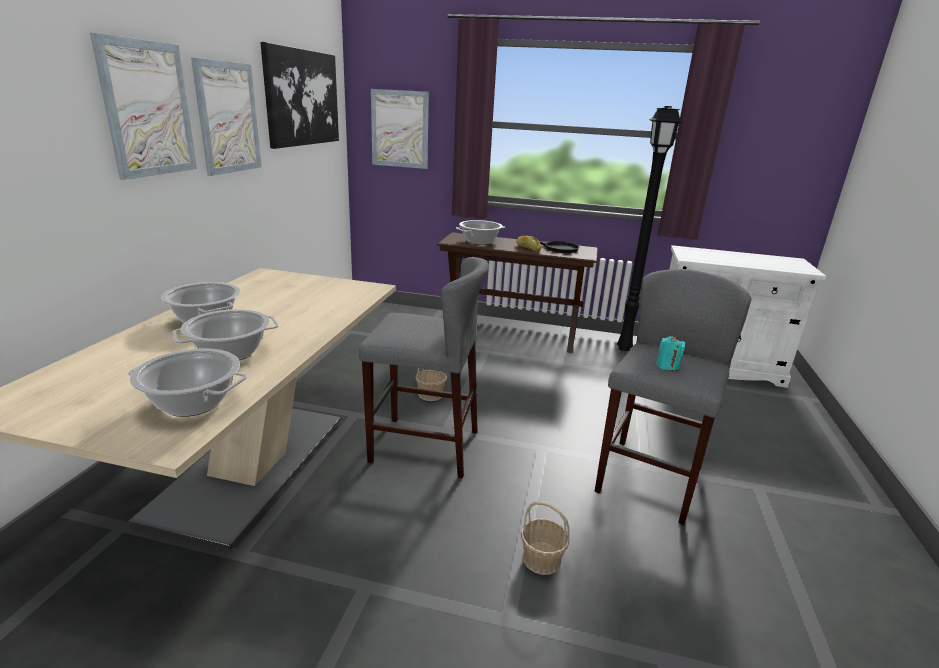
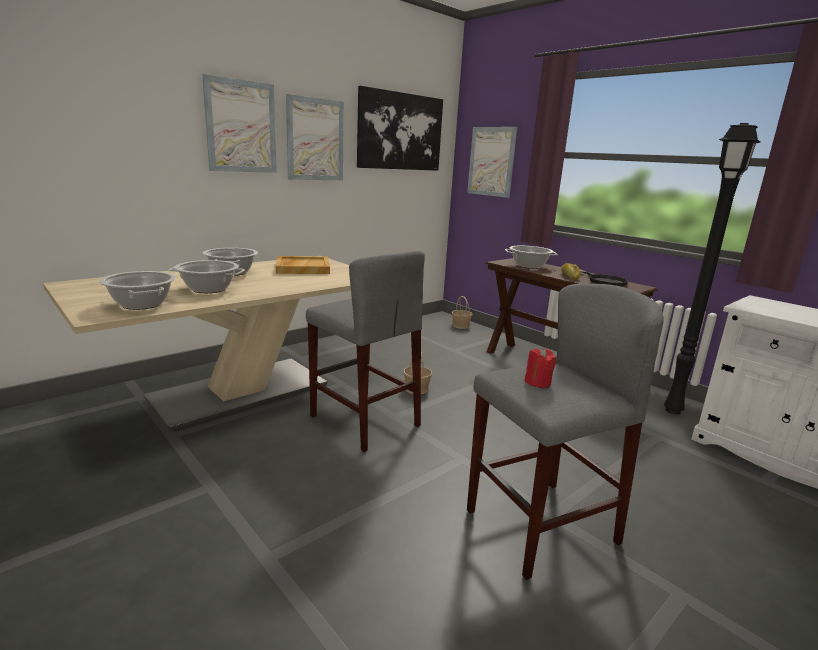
camera: 35 degrees right, 5 degrees down
basket [521,501,570,575] -> basket moved to [452,296,473,329]
turquoise candle [656,336,685,371] -> red candle [524,348,556,388]
none -> beige tray [276,256,330,274]

